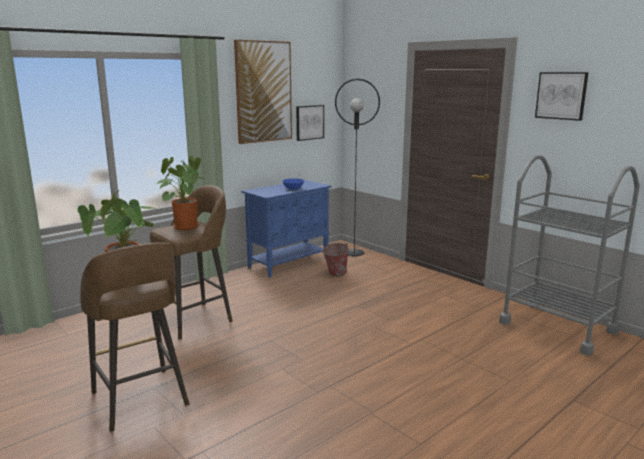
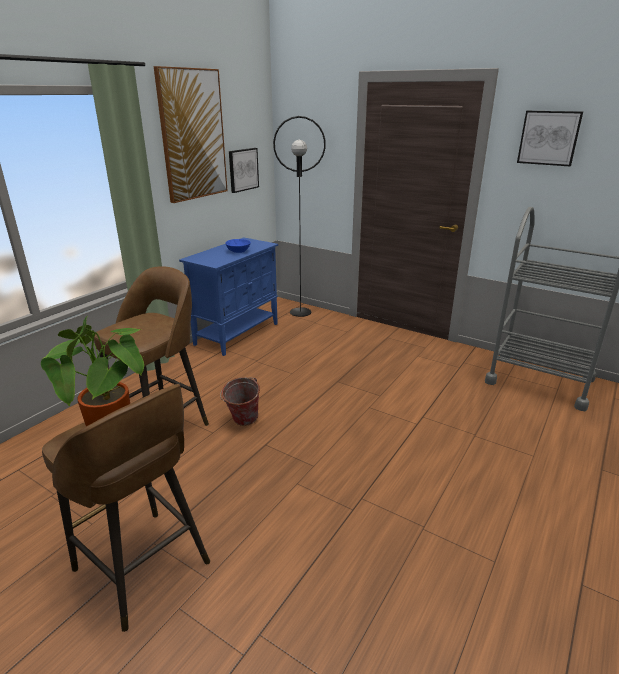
camera: 15 degrees left, 10 degrees up
potted plant [157,156,204,230] -> none
bucket [322,243,349,276] -> bucket moved to [220,377,260,426]

